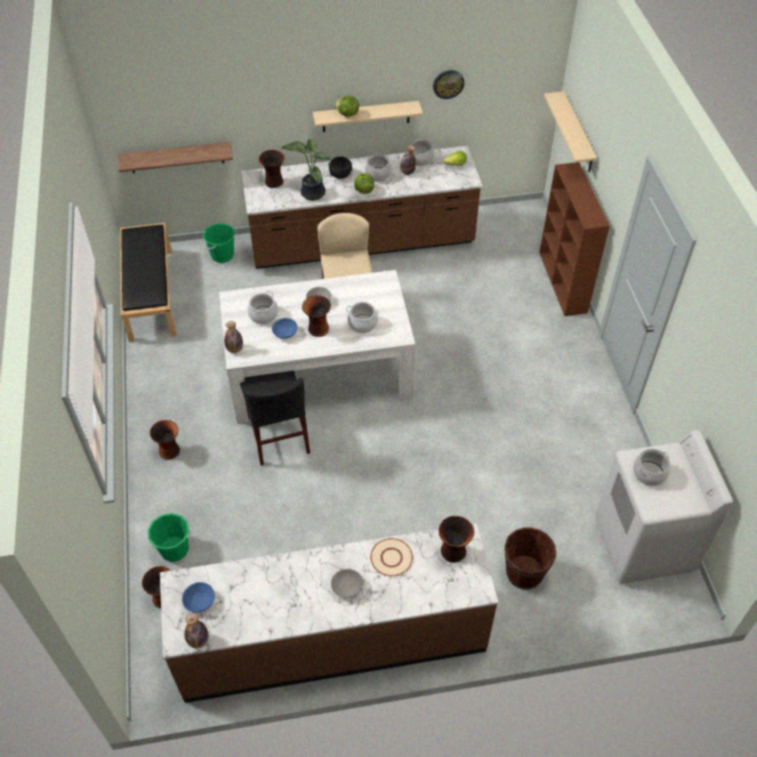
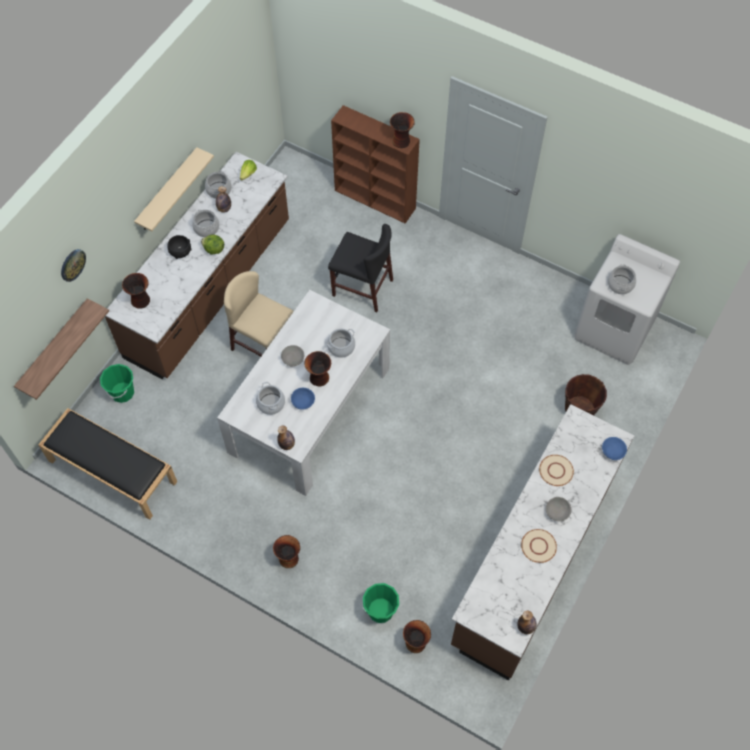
camera: 50 degrees left, 10 degrees up
blue bowl [182,582,215,612] -> blue bowl moved to [602,437,627,460]
black chair [240,371,310,466] -> black chair moved to [328,224,393,312]
potted plant [281,139,332,200] -> none
lettuce [335,96,359,117] -> none
wall clock [433,70,465,99] -> wall clock moved to [61,249,86,282]
vase [439,516,474,563] -> vase moved to [390,112,415,148]
beige shelf [544,91,597,172] -> none
none -> beige plate [521,529,557,563]

